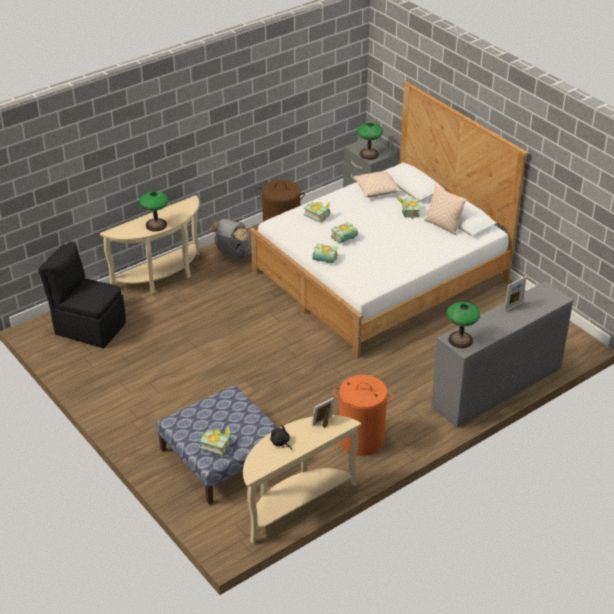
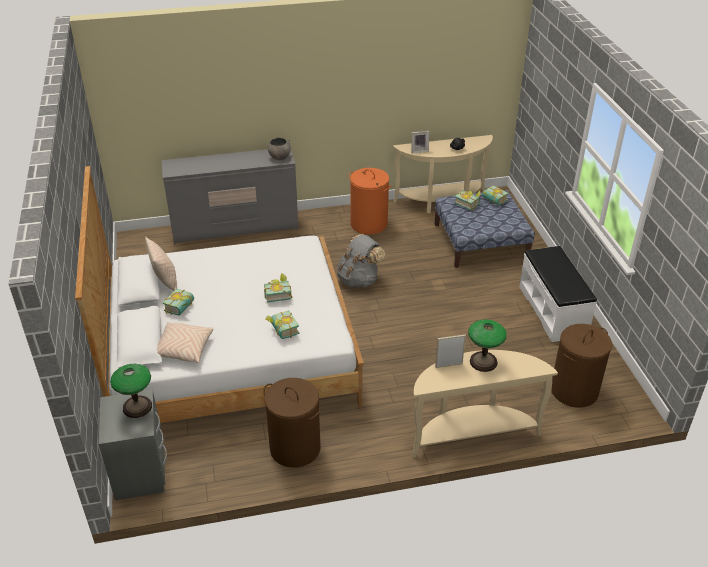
camera: 155 degrees left, 0 degrees up
black chair [38,242,126,348] -> brown laundry basket [551,324,612,408]
grey backpack [209,219,252,258] -> grey backpack moved to [336,234,385,288]
book [312,244,338,263] -> book moved to [454,191,481,210]
table lamp [447,302,480,348] -> grey bowl [268,138,291,160]
picture frame [504,276,526,312] -> picture frame moved to [435,334,466,368]
none -> white bench [519,246,597,342]

